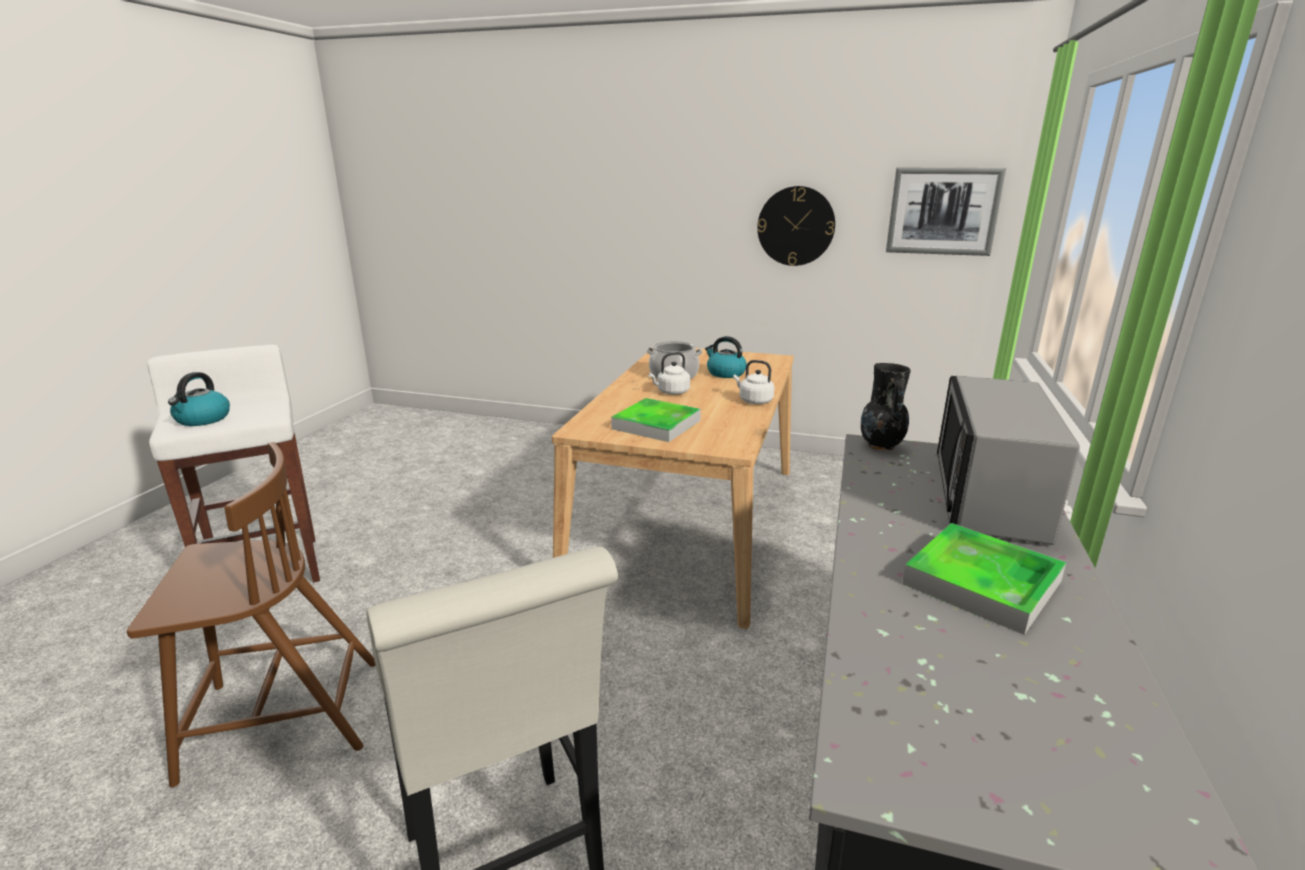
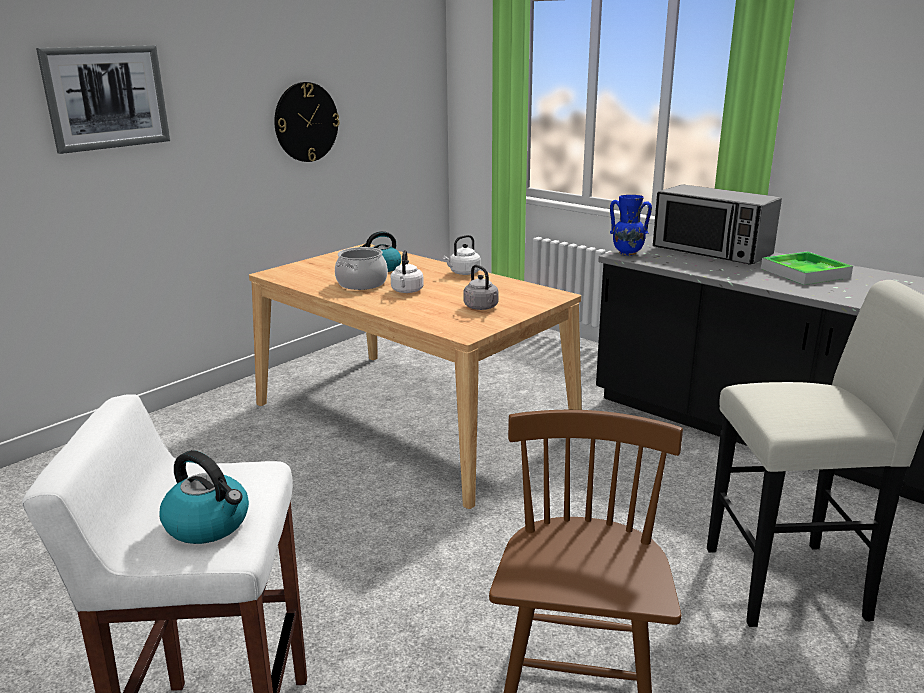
camera: 65 degrees left, 0 degrees up
tray [611,398,701,442] -> grey kettle [463,265,499,310]
black vase [861,363,911,450] -> blue vase [610,195,652,256]
picture [886,168,1006,256] -> picture moved to [36,45,170,154]

